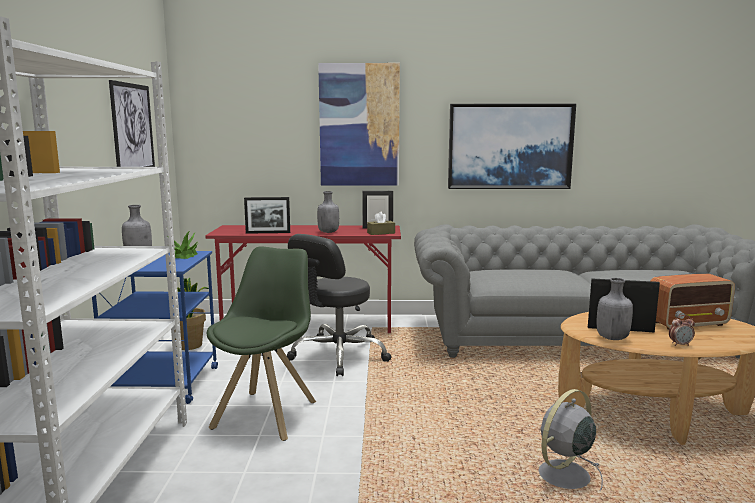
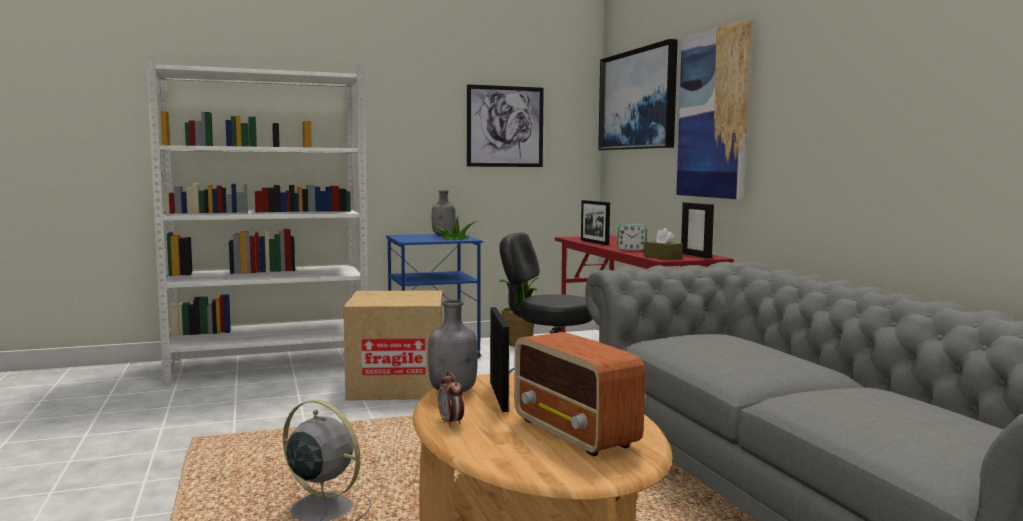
camera: 70 degrees right, 5 degrees down
green chair [207,246,316,441] -> cardboard box [343,290,443,401]
grey bottle [317,191,339,233] -> alarm clock [618,224,647,251]
picture [448,104,576,189] -> picture moved to [598,39,678,150]

